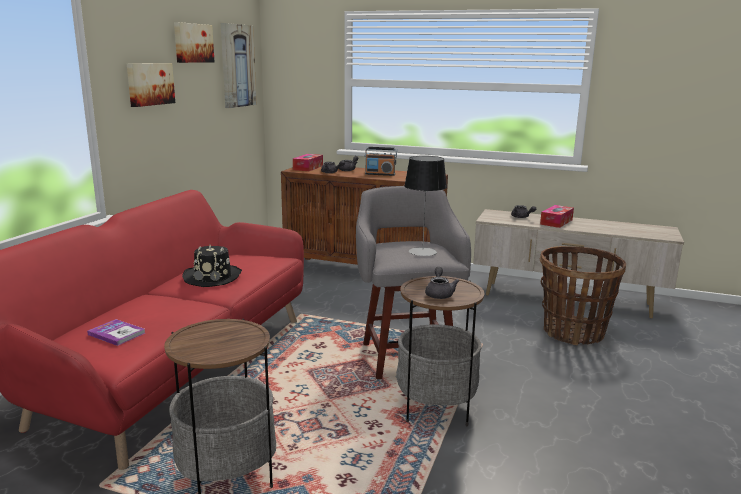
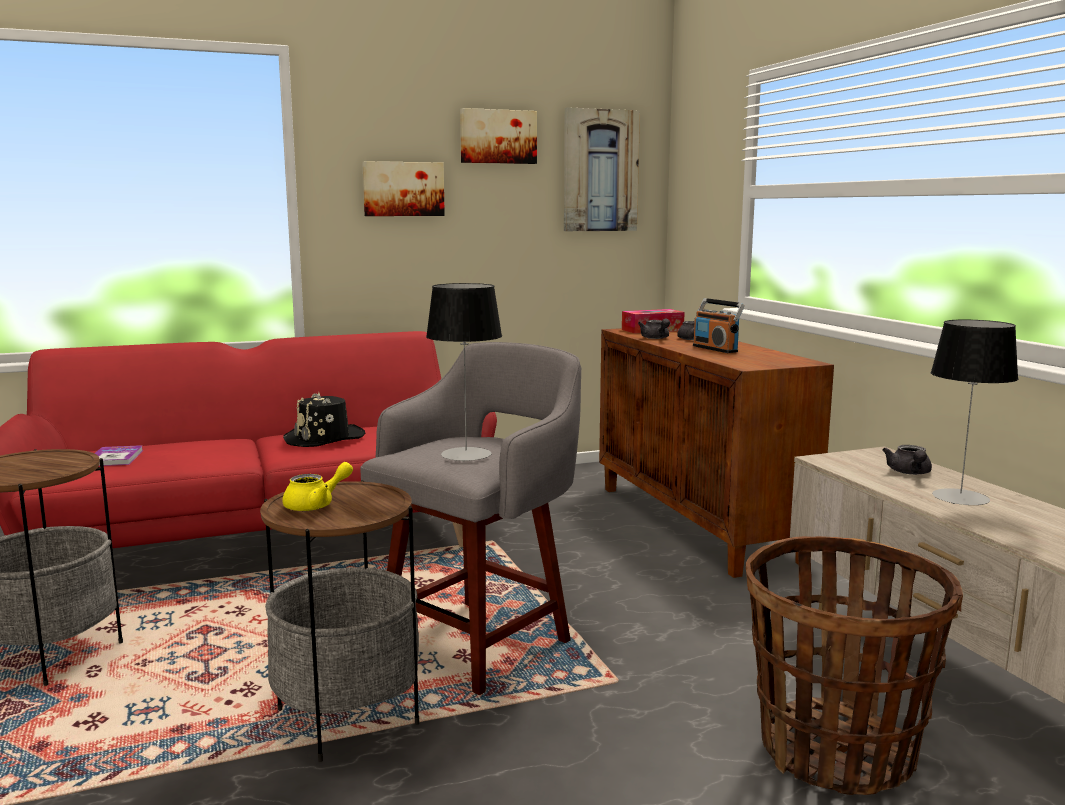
camera: 50 degrees right, 5 degrees down
grey teapot [425,267,460,299] -> yellow teapot [282,462,353,511]
tissue box [540,205,574,228] -> table lamp [930,320,1019,505]

